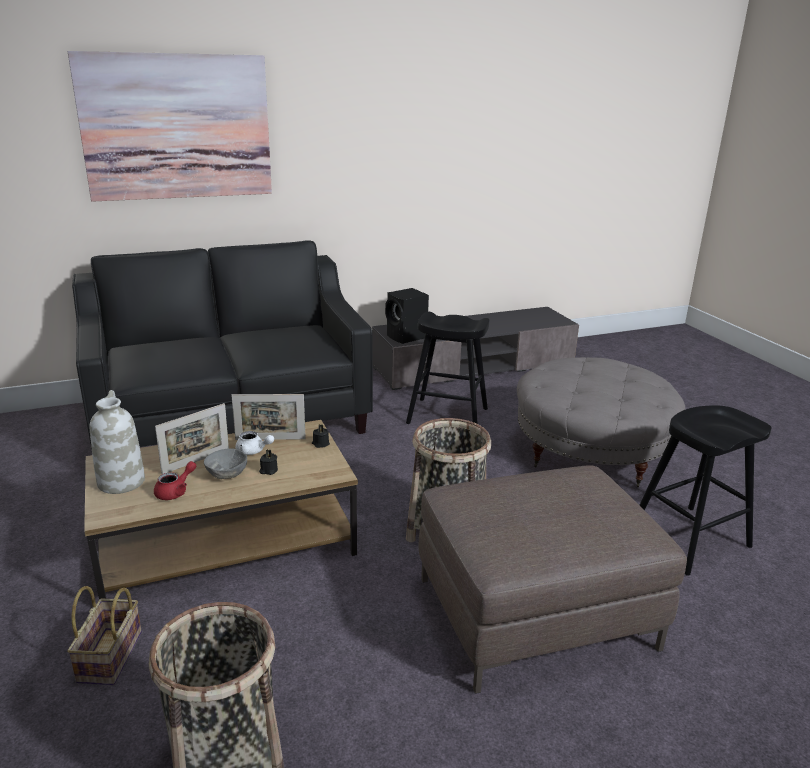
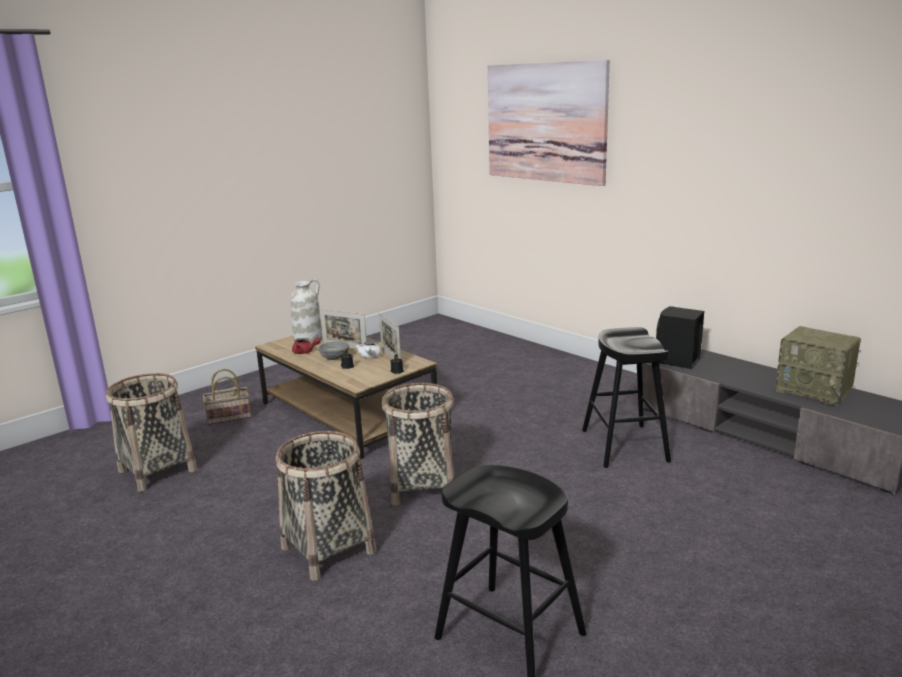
camera: 70 degrees right, 5 degrees down
black sofa [72,240,373,450] -> none
brown ottoman [419,465,687,694] -> basket [276,431,376,581]
grey ottoman [517,357,686,487] -> none
none -> radio [775,326,861,406]

